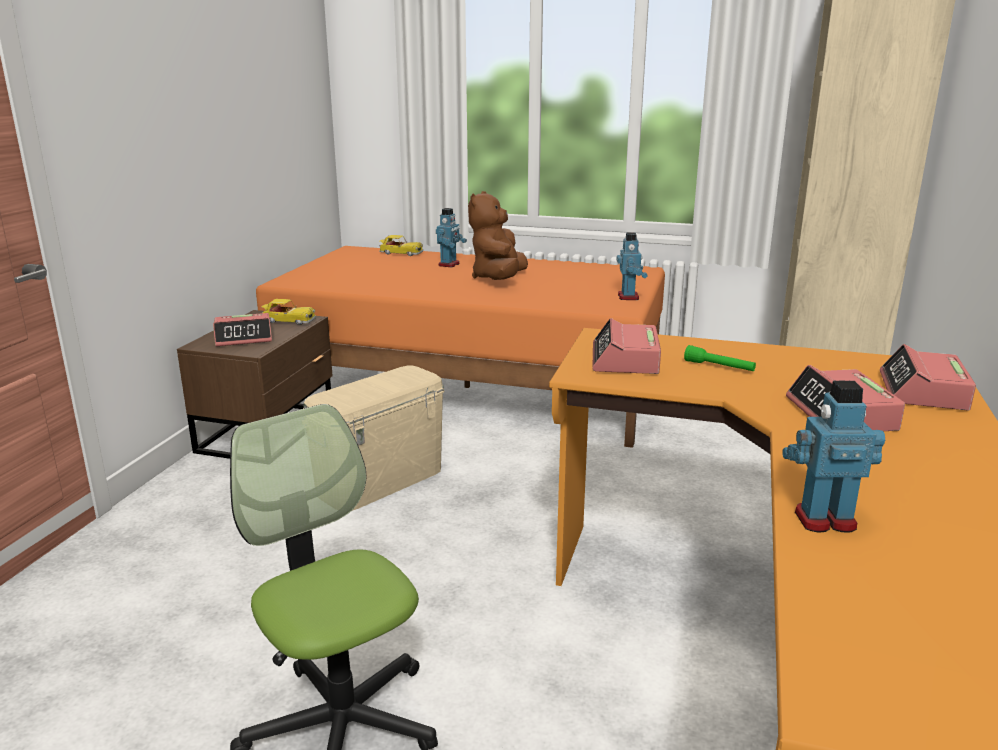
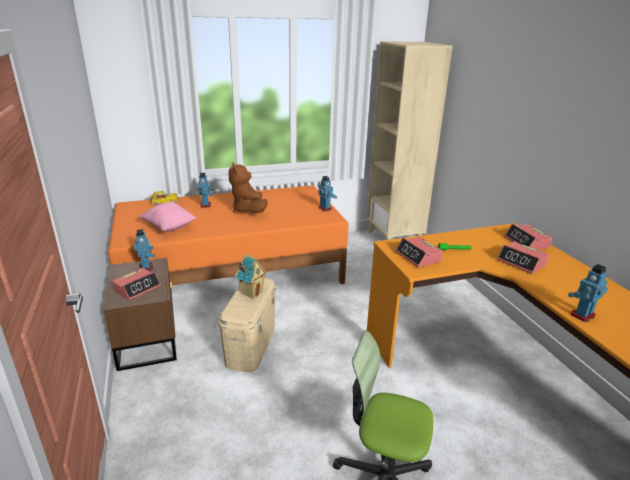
camera: 35 degrees left, 5 degrees up
toy car [262,299,316,325] -> toy robot [133,229,155,271]
none -> pink pillow [139,202,196,232]
none -> toy house [235,254,267,299]

